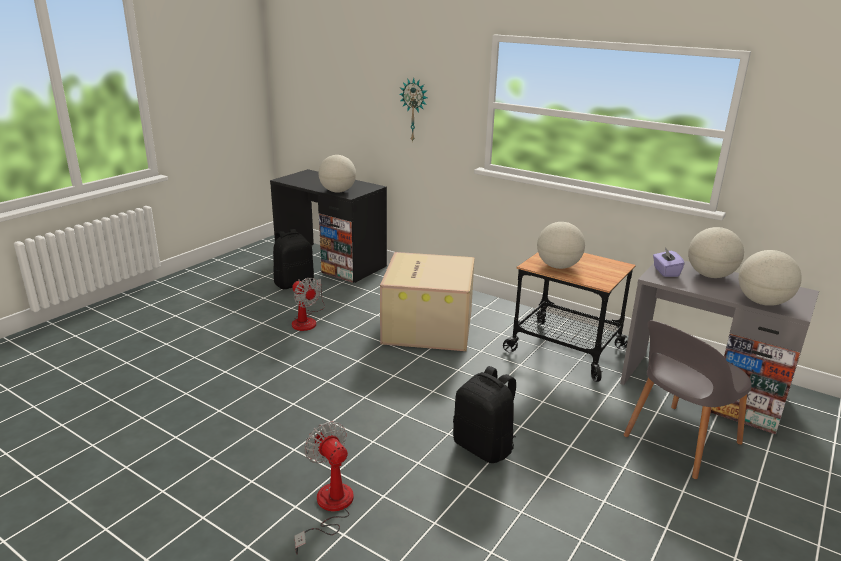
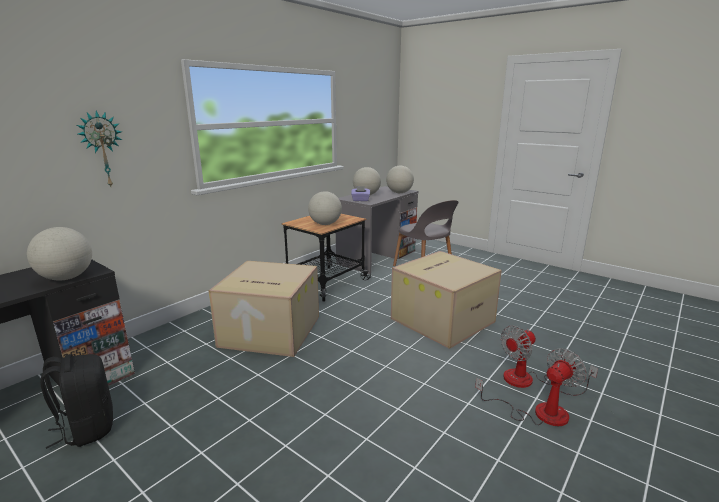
camera: 85 degrees left, 5 degrees down
fan [292,278,325,331] -> fan moved to [475,348,587,426]
black backpack [453,366,516,463] -> cardboard box [391,251,502,349]

